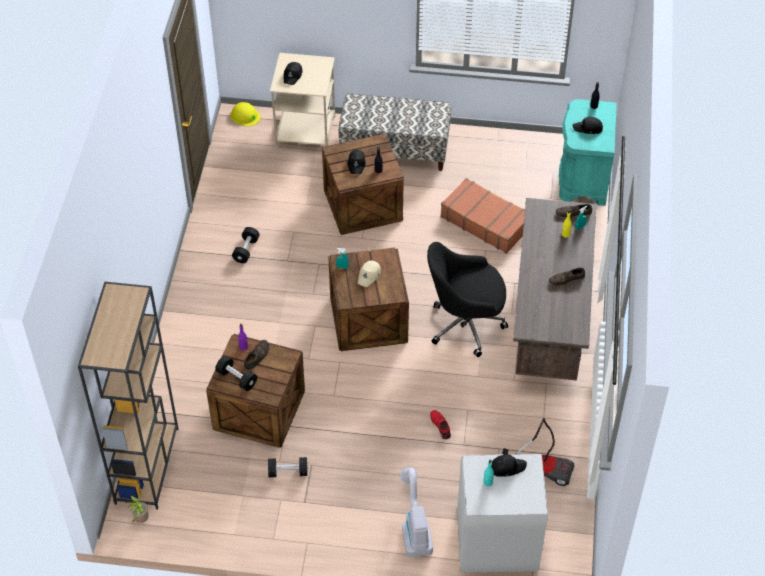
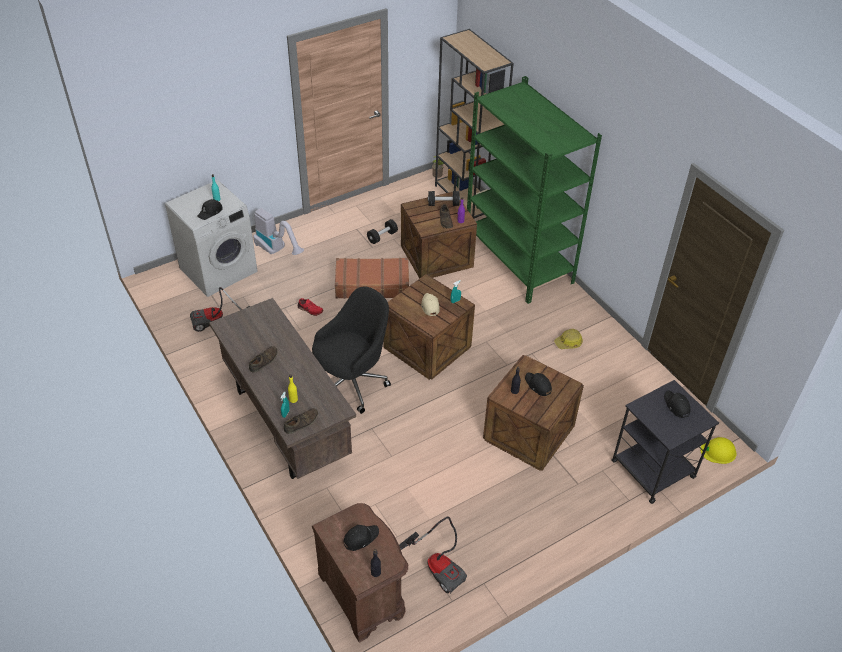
camera: 140 degrees right, 5 degrees down
black dumbbell [232,227,260,263] -> hard hat [554,329,583,349]
beige cart [270,53,336,148] -> black cart [611,380,719,504]
bench [338,94,451,171] -> none
brown suitcase [441,178,525,254] -> brown suitcase moved to [335,258,409,299]
turquoise nightstand [559,99,617,206] -> brown nightstand [312,503,408,643]
none -> vacuum cleaner [399,516,467,594]
none -> green bookcase [467,76,602,304]

